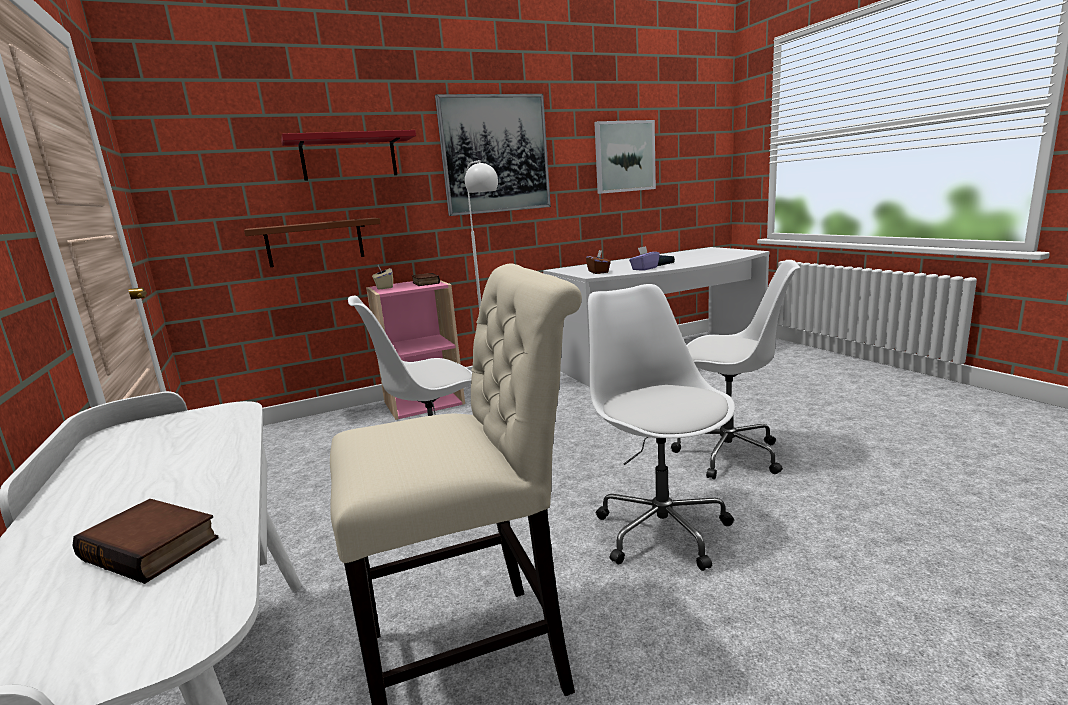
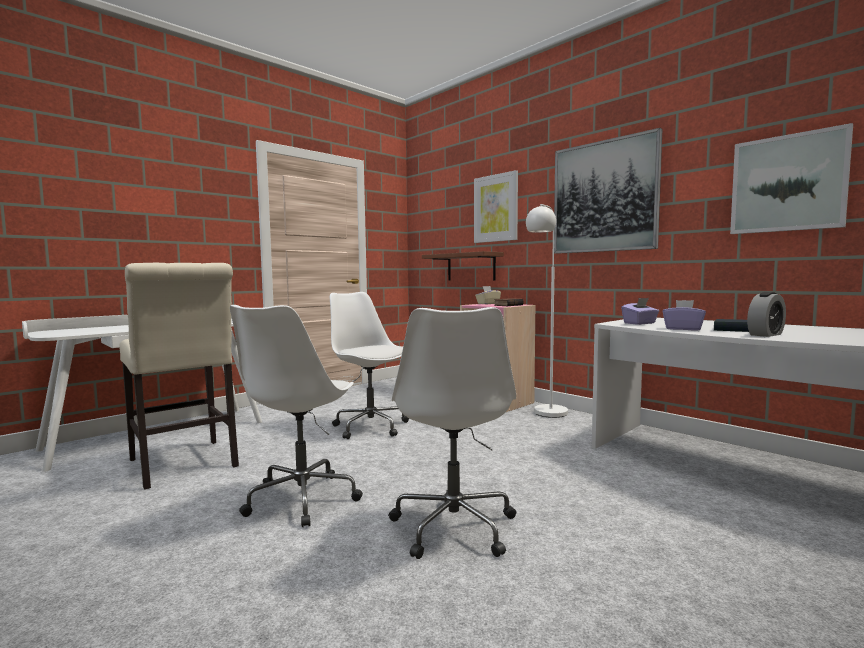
camera: 70 degrees right, 10 degrees down
book [72,499,219,584] -> none
red shelf [281,130,416,181] -> picture [474,170,518,243]
brown tissue box [586,250,611,274] -> purple tissue box [621,298,659,325]
white office chair [588,284,735,571] -> white office chair turned 150 degrees clockwise [230,305,363,527]
none -> alarm clock [747,292,786,337]

